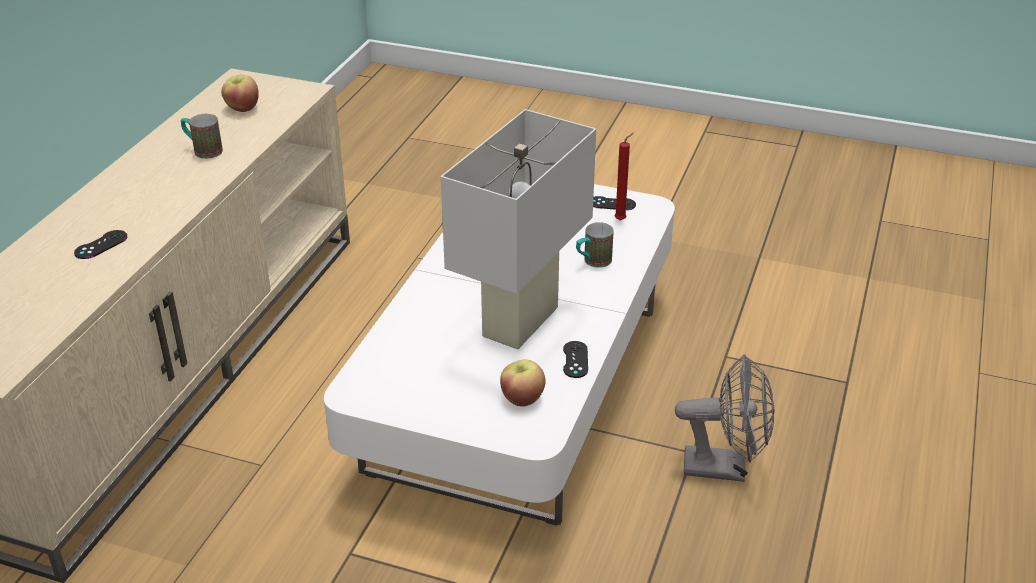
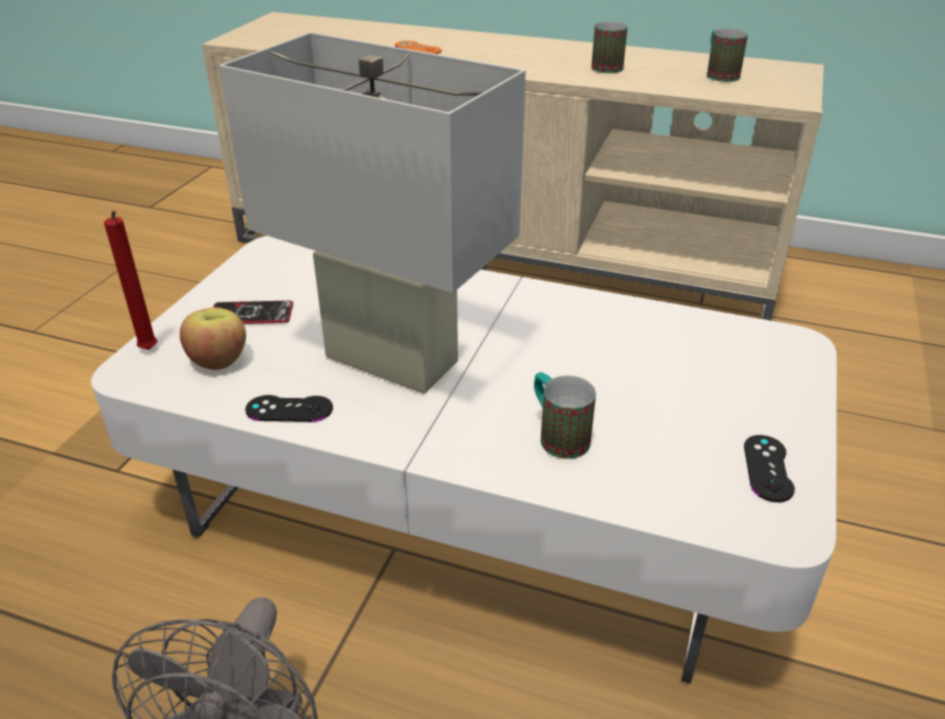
camera: 90 degrees right, 0 degrees up
black game controller [74,230,127,259] -> orange game controller [395,41,442,54]
apple [221,75,259,112] -> mug [707,29,748,82]
red candle [615,133,634,220] -> red candle moved to [104,211,157,350]
none -> phone [213,301,293,324]

